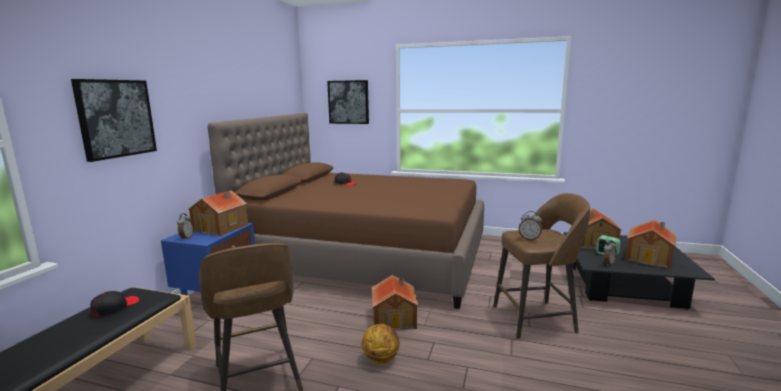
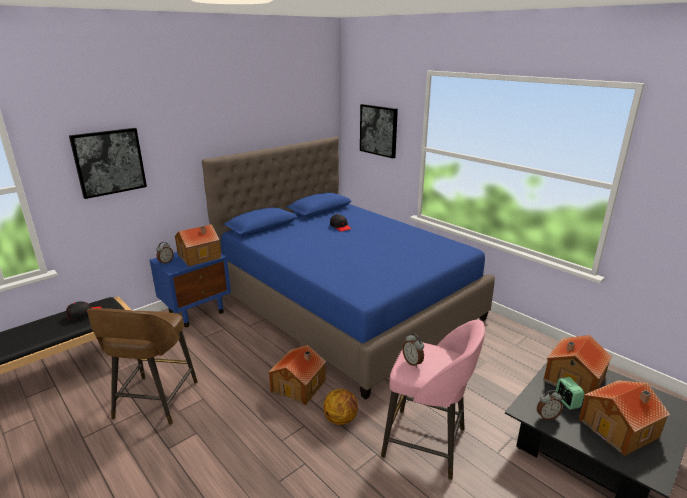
camera: 30 degrees right, 10 degrees up
brown bed [208,113,484,309] -> blue bed [202,137,495,400]
basketball [361,324,400,364] -> basketball moved to [323,389,358,425]
brown stool [493,193,590,339] -> pink stool [381,320,485,480]

